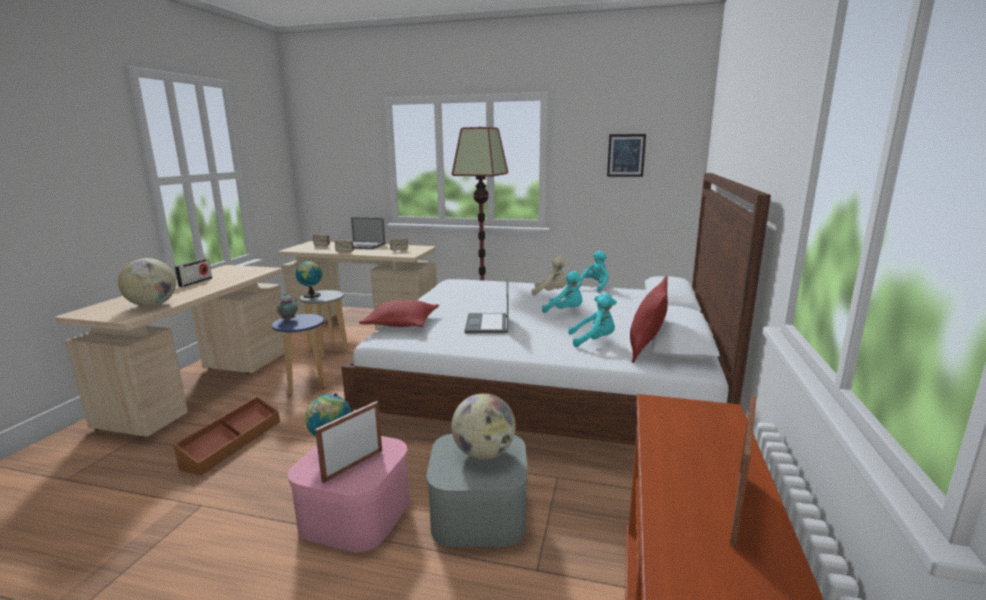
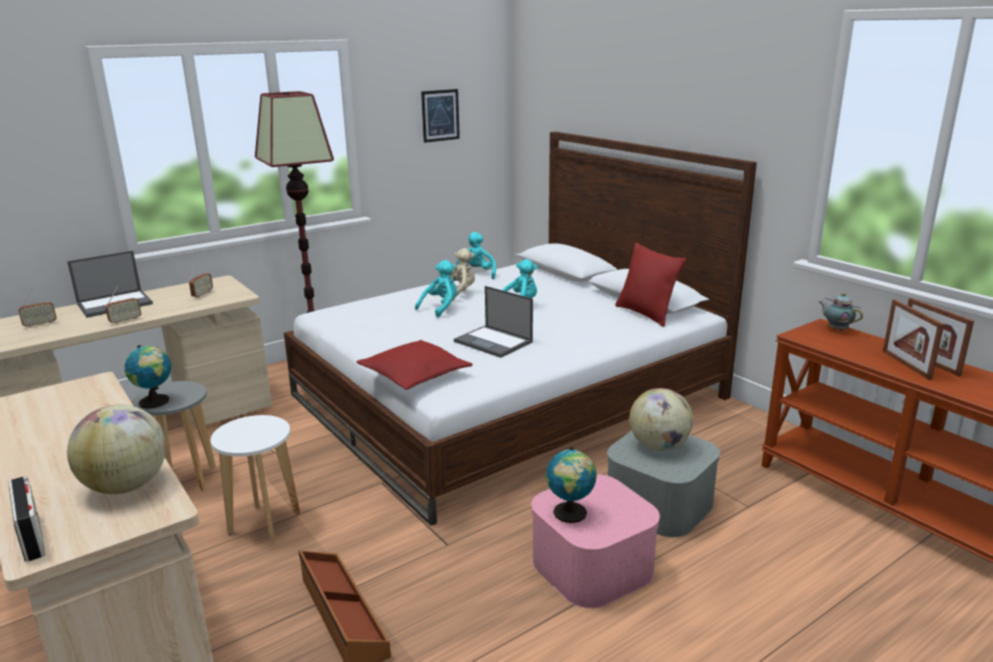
camera: 50 degrees left, 5 degrees up
radio [175,259,212,287] -> radio moved to [8,476,46,562]
blue stool [272,314,326,394] -> white stool [211,415,300,543]
teapot [277,293,298,321] -> teapot moved to [819,293,863,331]
picture frame [315,401,382,483] -> picture frame moved to [883,299,944,380]
turquoise plush toy [568,293,617,347] -> turquoise plush toy moved to [415,260,457,317]

